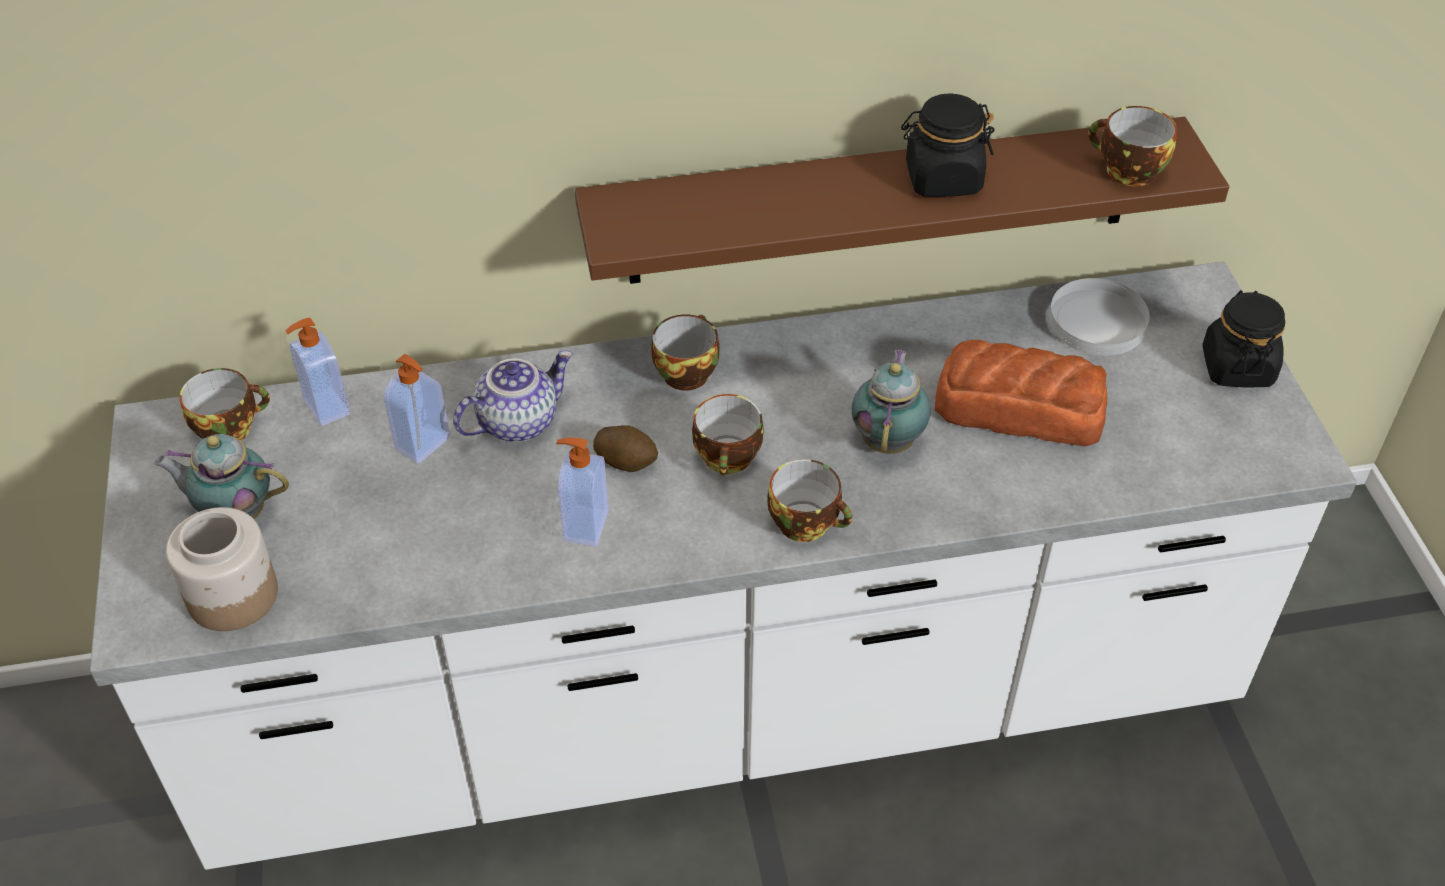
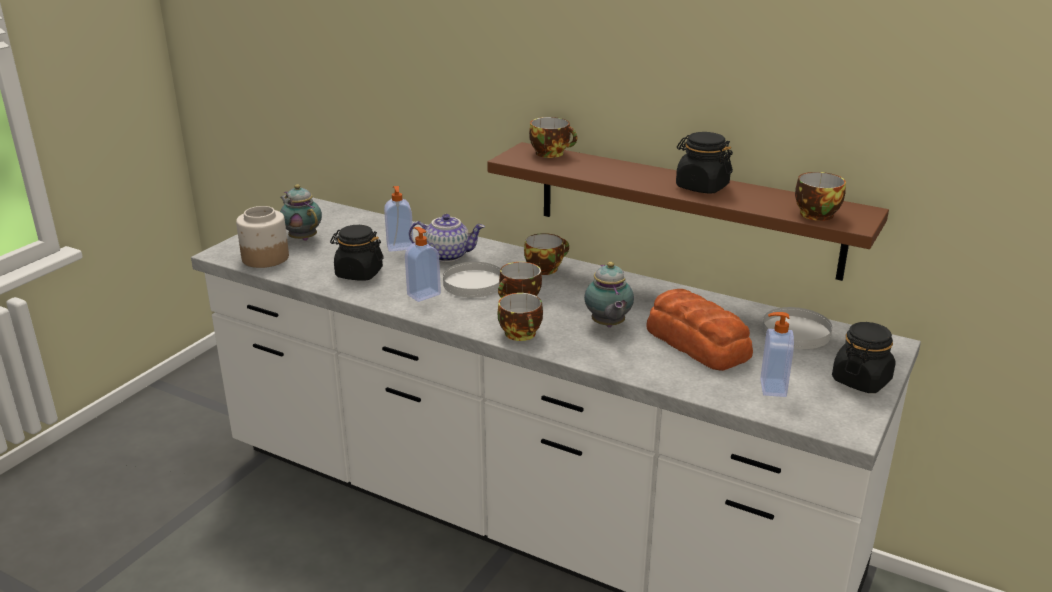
camera: 40 degrees right, 20 degrees down
cup [179,368,270,441] -> cup moved to [529,117,577,158]
soap dispenser [285,318,350,426] -> soap dispenser moved to [761,312,794,397]
potato [593,425,658,472] -> white plate [443,262,501,298]
teapot [852,349,930,454] -> teapot turned 120 degrees clockwise [584,262,634,327]
none -> black jar [330,225,384,281]

